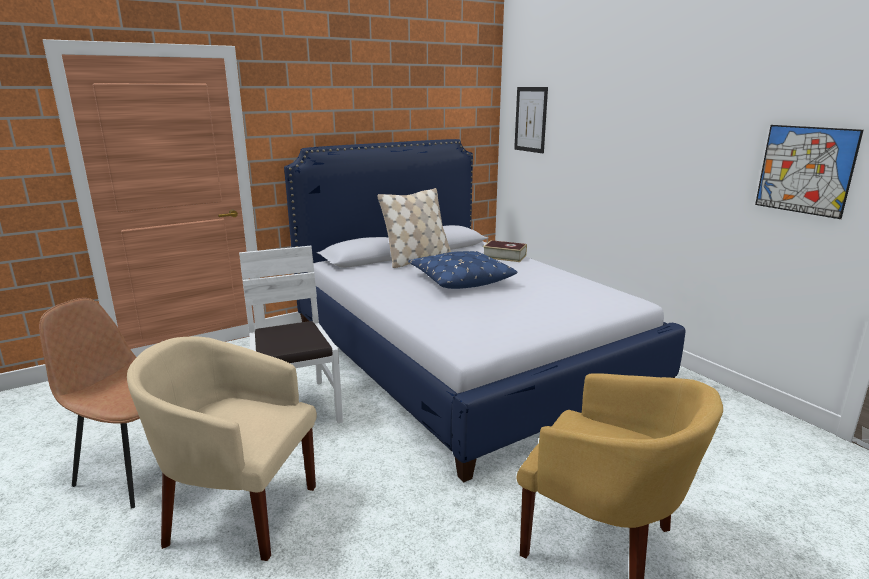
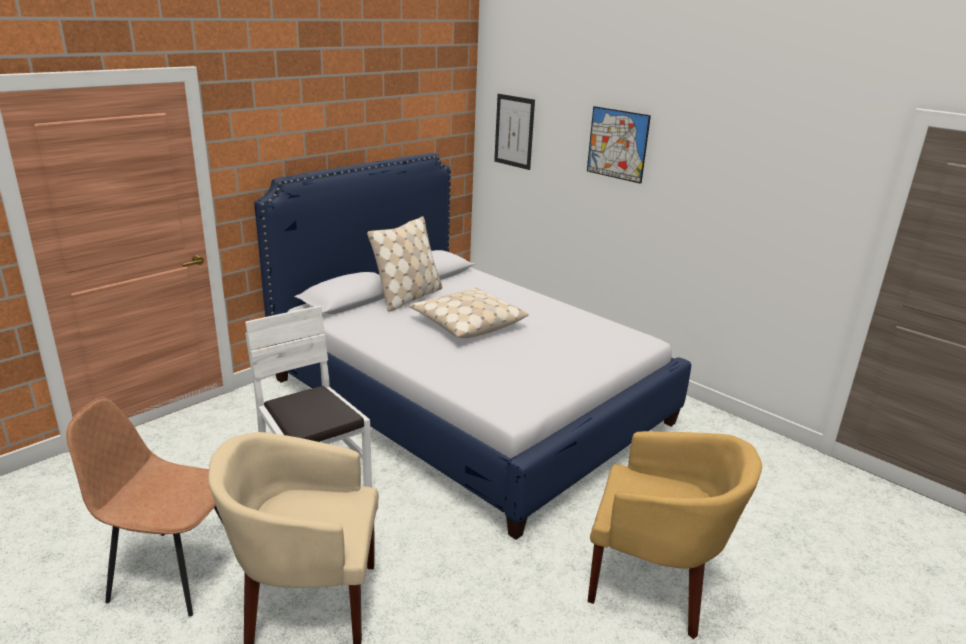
camera: 15 degrees left, 5 degrees up
blue pillow [408,251,518,289] -> beige pillow [409,288,529,338]
book [483,240,527,262] -> none
picture [755,125,864,219] -> picture moved to [587,106,651,184]

